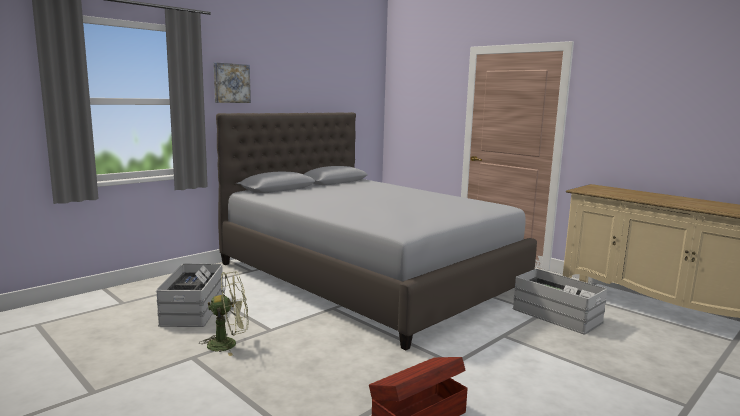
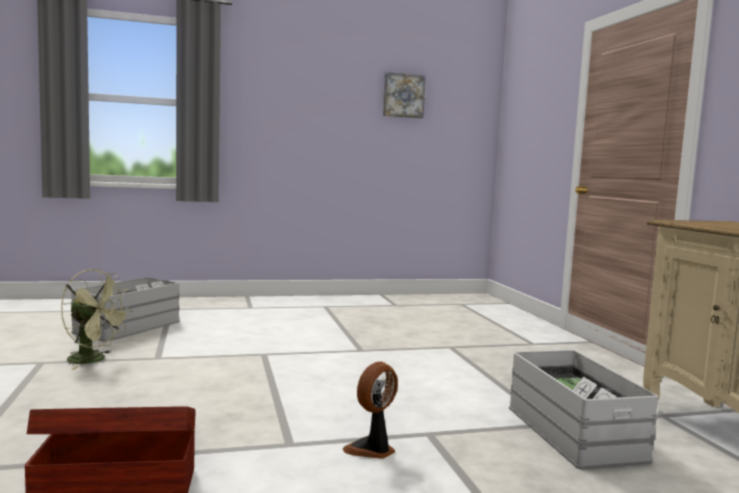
camera: 30 degrees right, 5 degrees down
picture [214,62,251,103] -> picture moved to [383,72,426,119]
grey bed [216,112,537,350] -> none
none -> fan [342,362,398,459]

